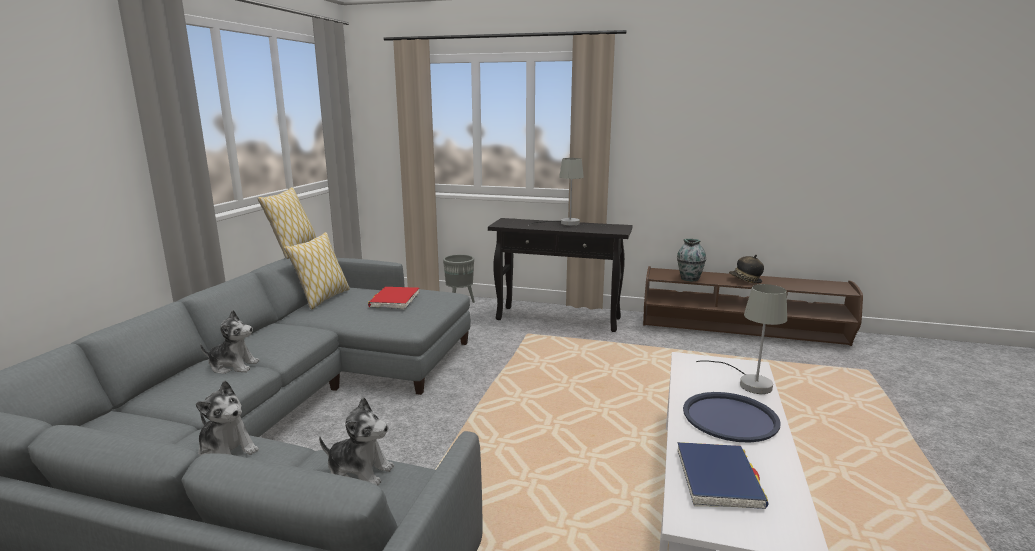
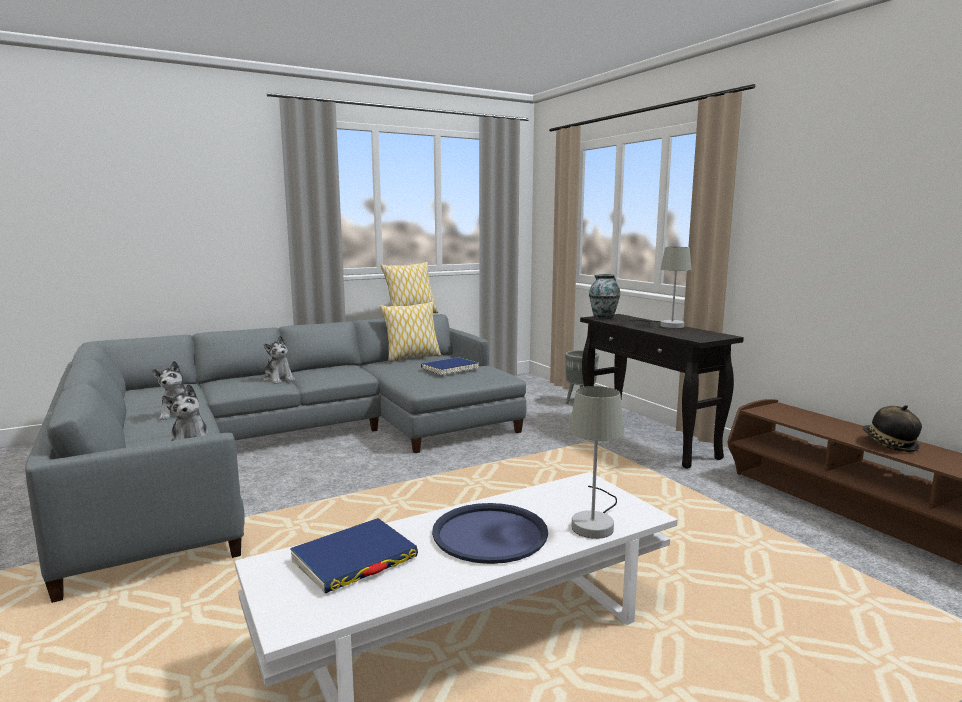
camera: 45 degrees right, 5 degrees down
red book [368,287,419,310] -> blue book [421,357,479,376]
vase [677,239,706,281] -> vase moved to [589,274,620,319]

